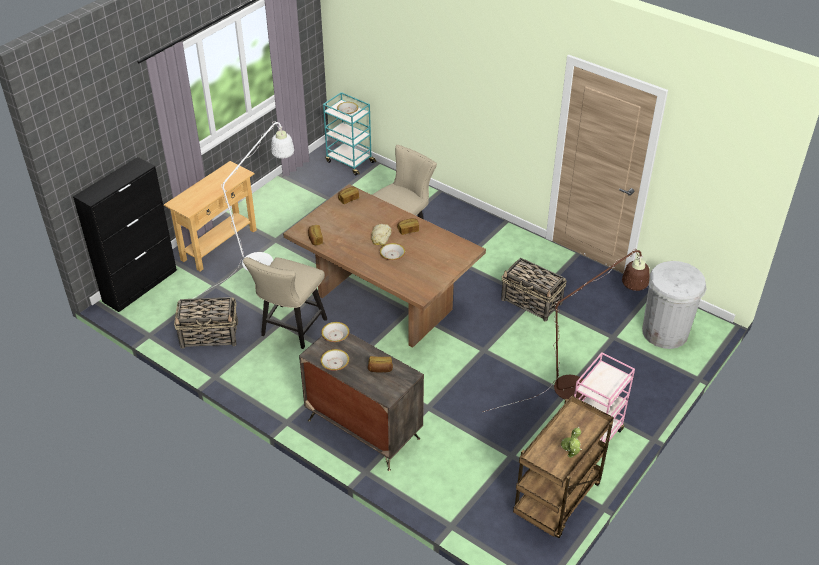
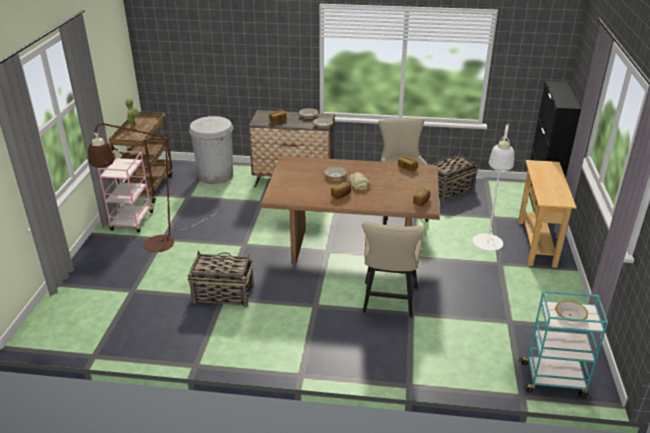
camera: 150 degrees right, 10 degrees down
white trash can [642,261,706,349] -> white trash can moved to [189,116,233,184]

